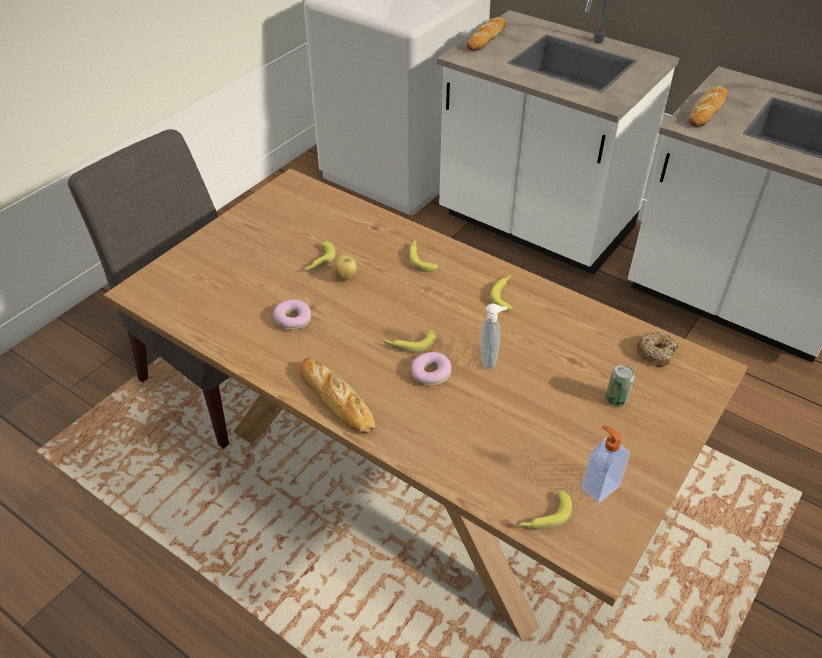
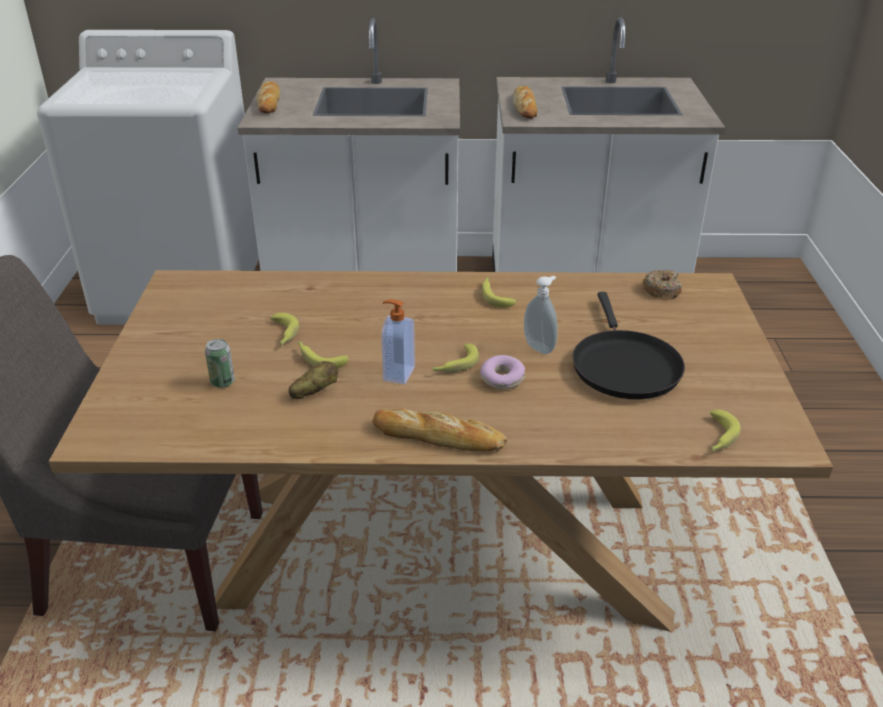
camera: 35 degrees left, 10 degrees down
donut [273,299,311,330] -> potato [289,361,338,399]
apple [333,255,357,280] -> none
banana [409,240,438,272] -> banana moved to [298,341,348,368]
soap dispenser [581,426,630,503] -> soap dispenser moved to [381,300,415,385]
can [606,365,635,406] -> can moved to [205,339,235,388]
none -> black frying pan [572,292,685,399]

